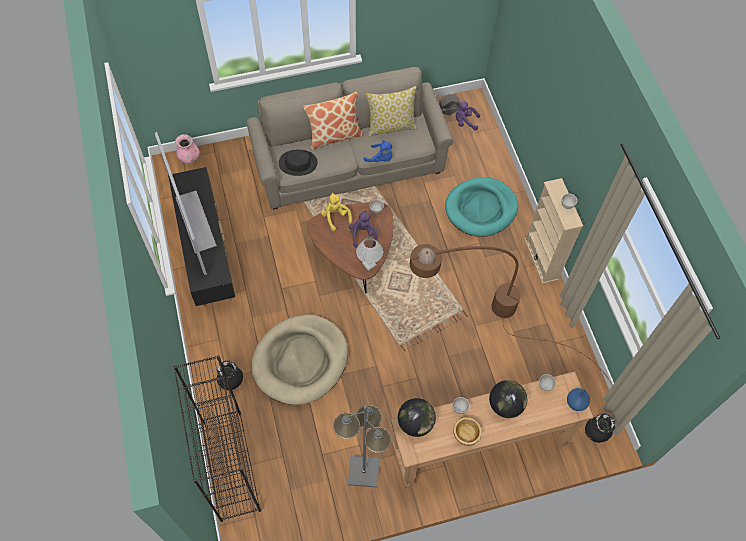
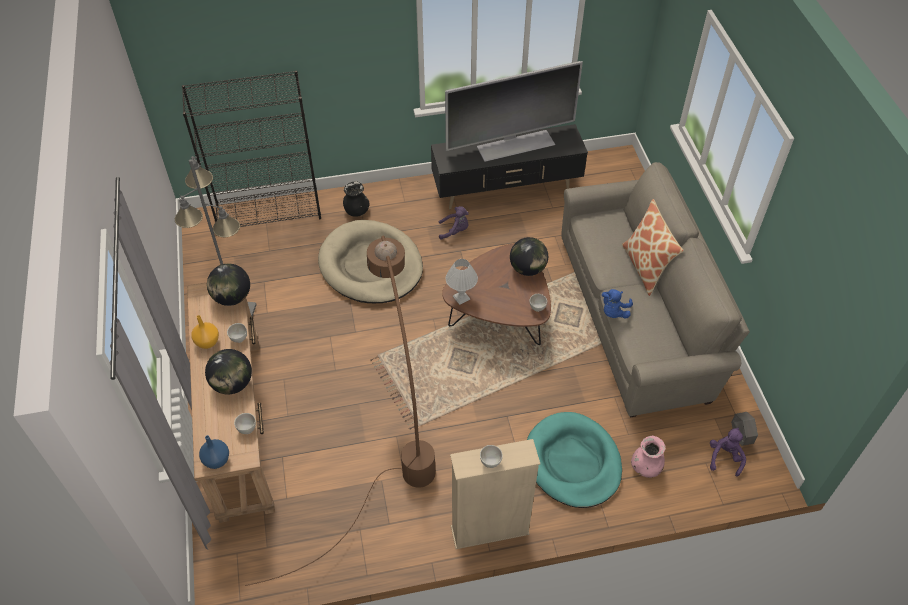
camera: 95 degrees right, 10 degrees down
pink vase [175,134,200,164] -> pink vase moved to [631,436,665,478]
black hat [279,150,317,176] -> none
yellow plush toy [321,193,352,231] -> globe [510,237,548,276]
purple plush toy [349,210,378,247] -> purple plush toy moved to [439,206,469,240]
pillow [366,86,417,137] -> none
bowl [453,417,482,446] -> orange vase [191,315,219,349]
black vase [585,414,615,443] -> none

